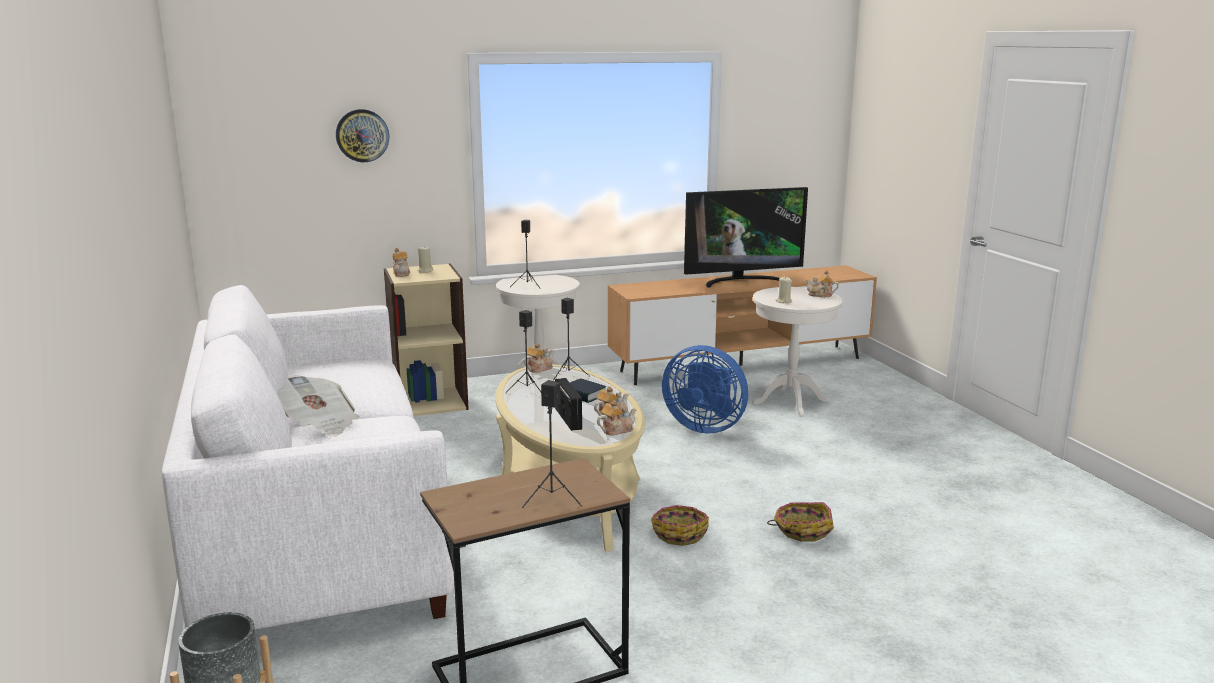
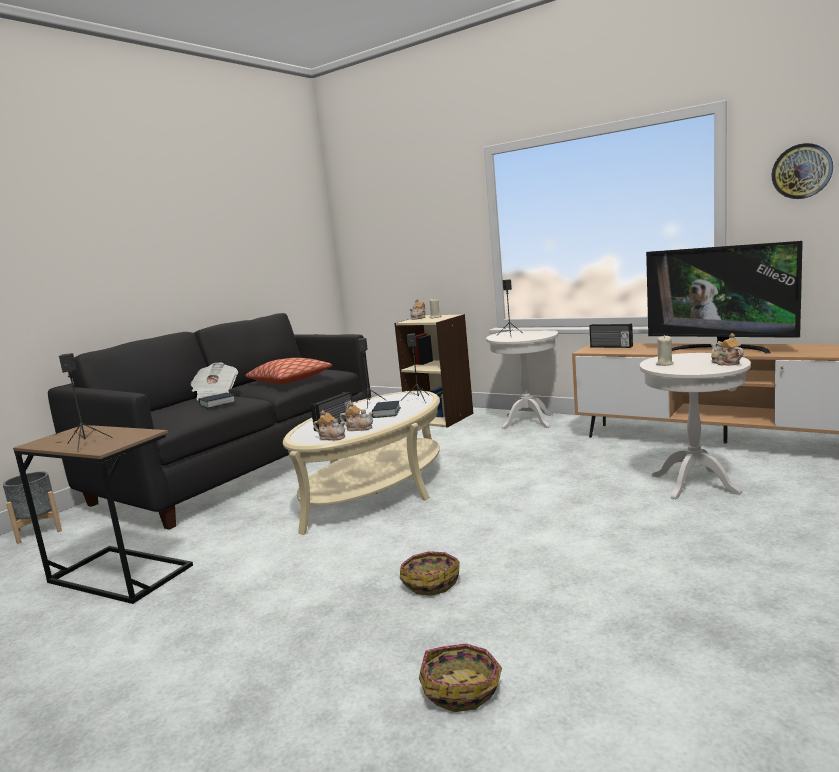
camera: 55 degrees right, 5 degrees down
white sofa [162,285,454,629] -> black sofa [48,313,371,530]
wall clock [336,109,389,162] -> wall clock moved to [771,143,833,199]
teapot [524,343,554,373] -> none
basket [651,505,709,546] -> basket moved to [419,644,502,712]
blue fan [662,345,748,434] -> none
none -> book [199,393,236,408]
none -> pillow [246,358,332,384]
none -> radio [589,324,633,348]

